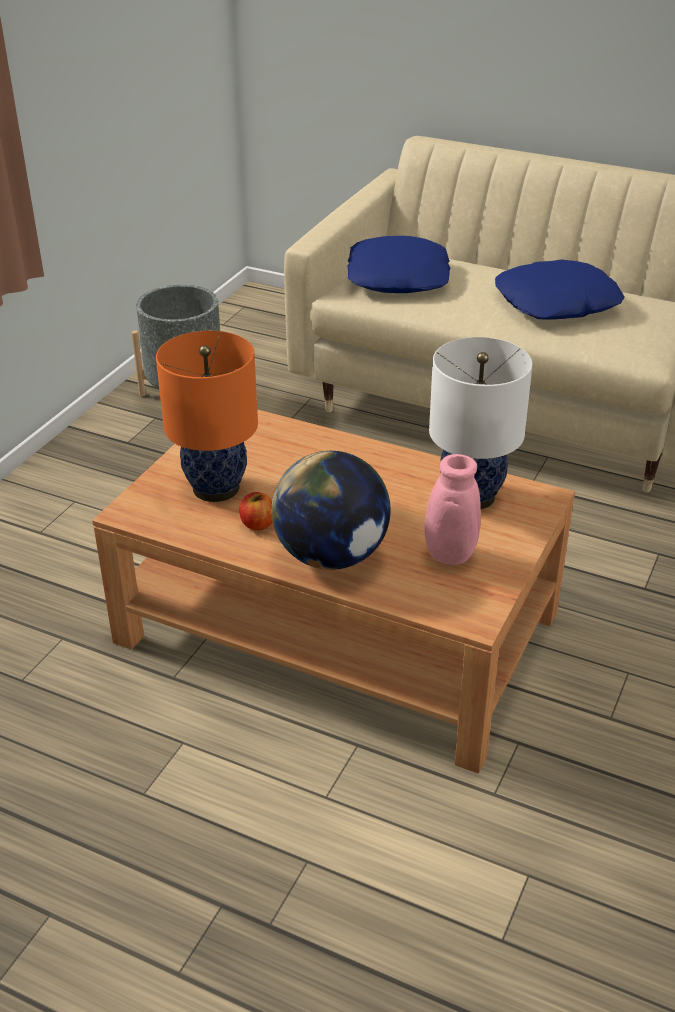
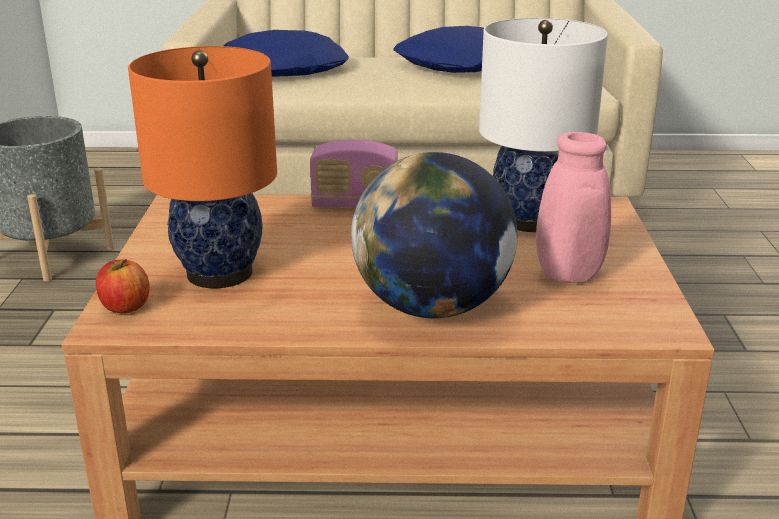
camera: 25 degrees left, 10 degrees down
apple [239,492,273,531] -> apple moved to [96,259,150,313]
none -> radio [310,139,398,208]

